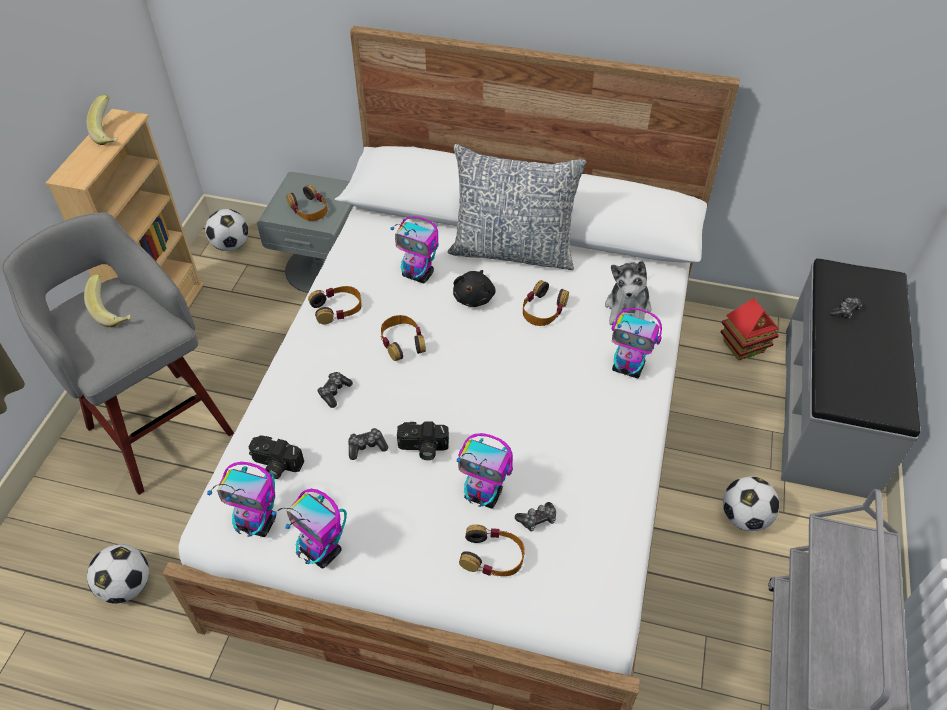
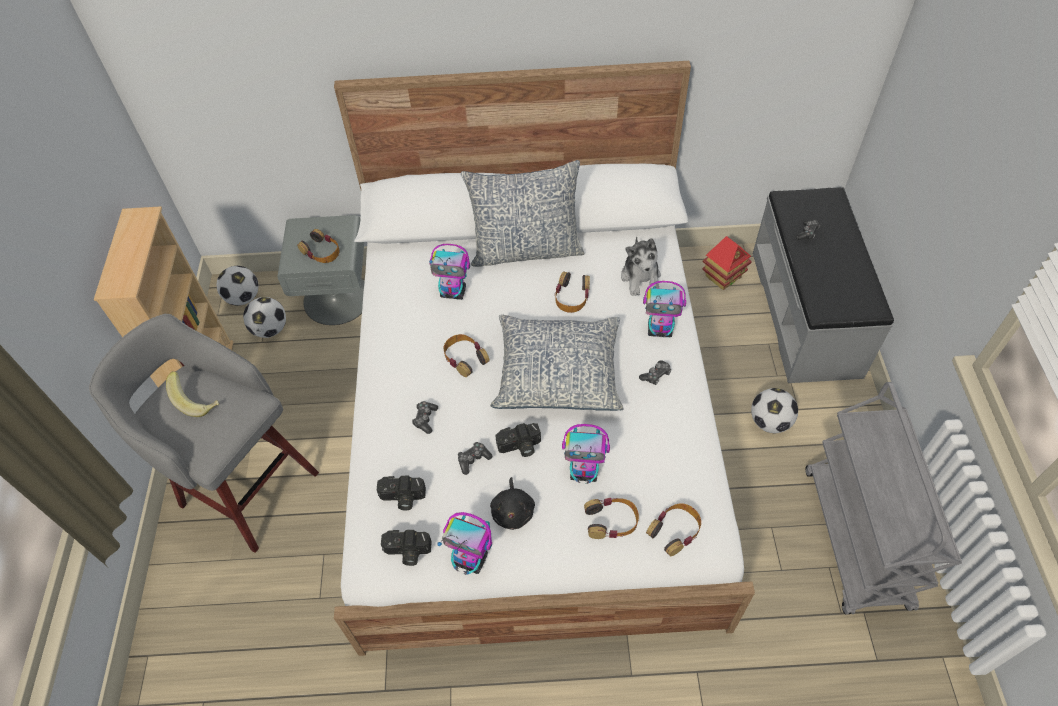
camera: 15 degrees left, 5 degrees up
banana [86,95,117,145] -> none
football [87,544,149,604] -> football moved to [243,297,286,338]
toy robot [207,462,276,537] -> camera [381,530,432,566]
headphones [308,286,362,324] -> headphones moved to [646,503,701,556]
black plush toy [453,270,496,307] -> black plush toy moved to [490,477,535,530]
game controller [515,502,556,531] -> game controller moved to [639,360,671,385]
none -> pillow [490,314,624,411]

